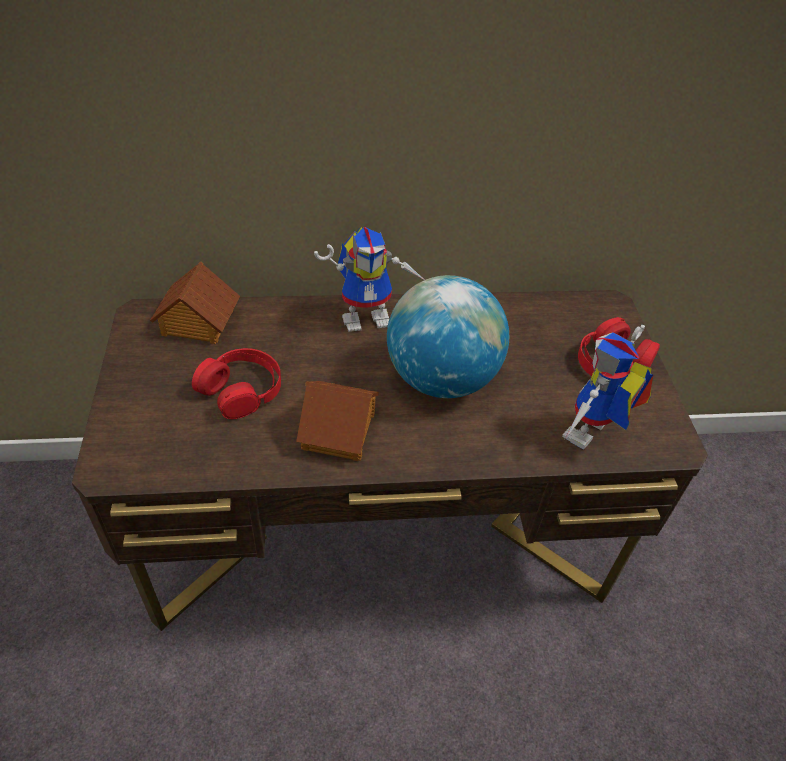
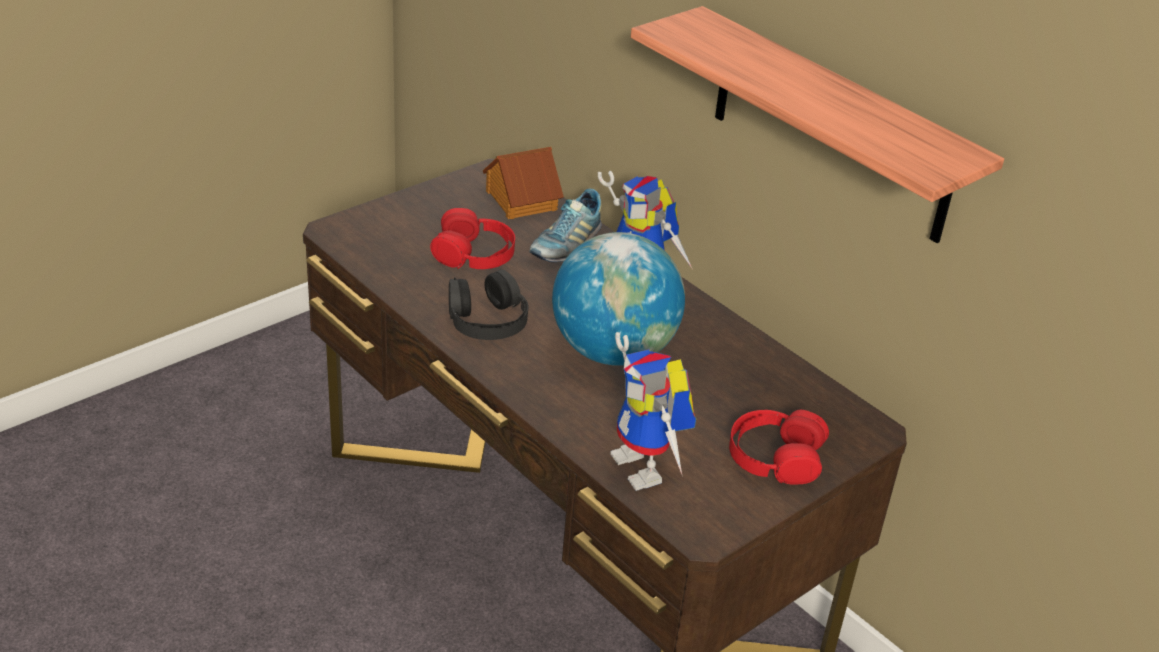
camera: 55 degrees right, 10 degrees down
toy house [296,381,379,461] -> black headphones [449,269,528,340]
toy robot [562,325,654,450] -> toy robot turned 120 degrees counterclockwise [610,332,696,491]
none -> shoe [529,188,602,262]
none -> shelf [631,6,1004,243]

